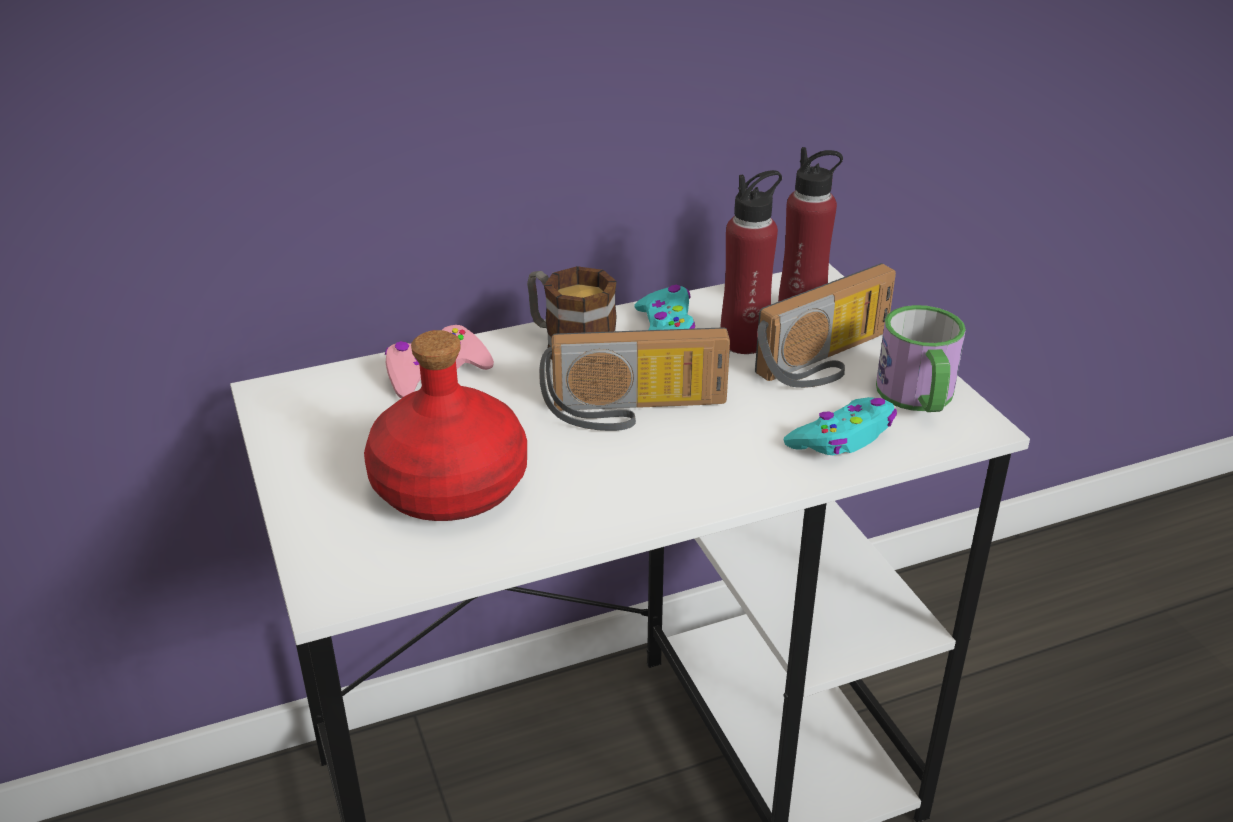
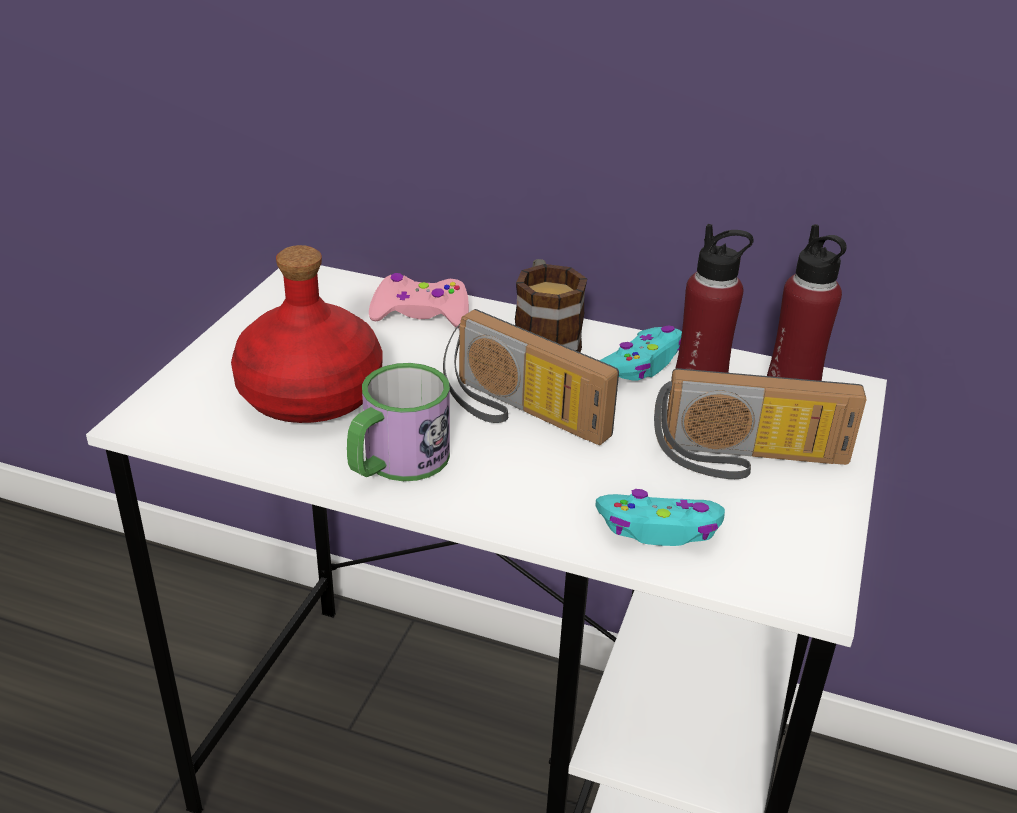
camera: 40 degrees right, 0 degrees up
mug [876,305,966,412] -> mug moved to [347,363,450,481]

